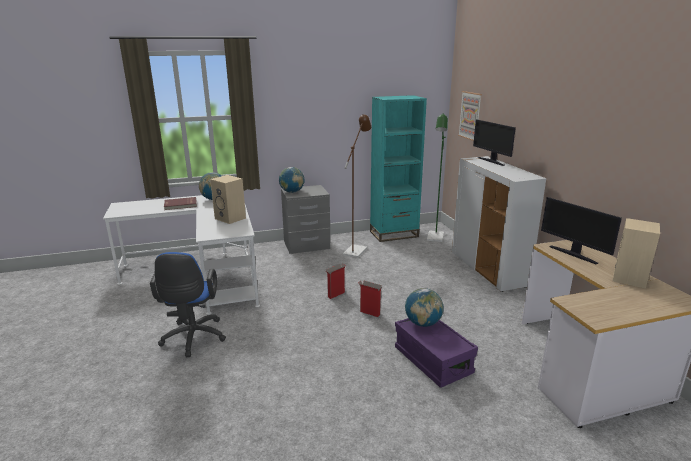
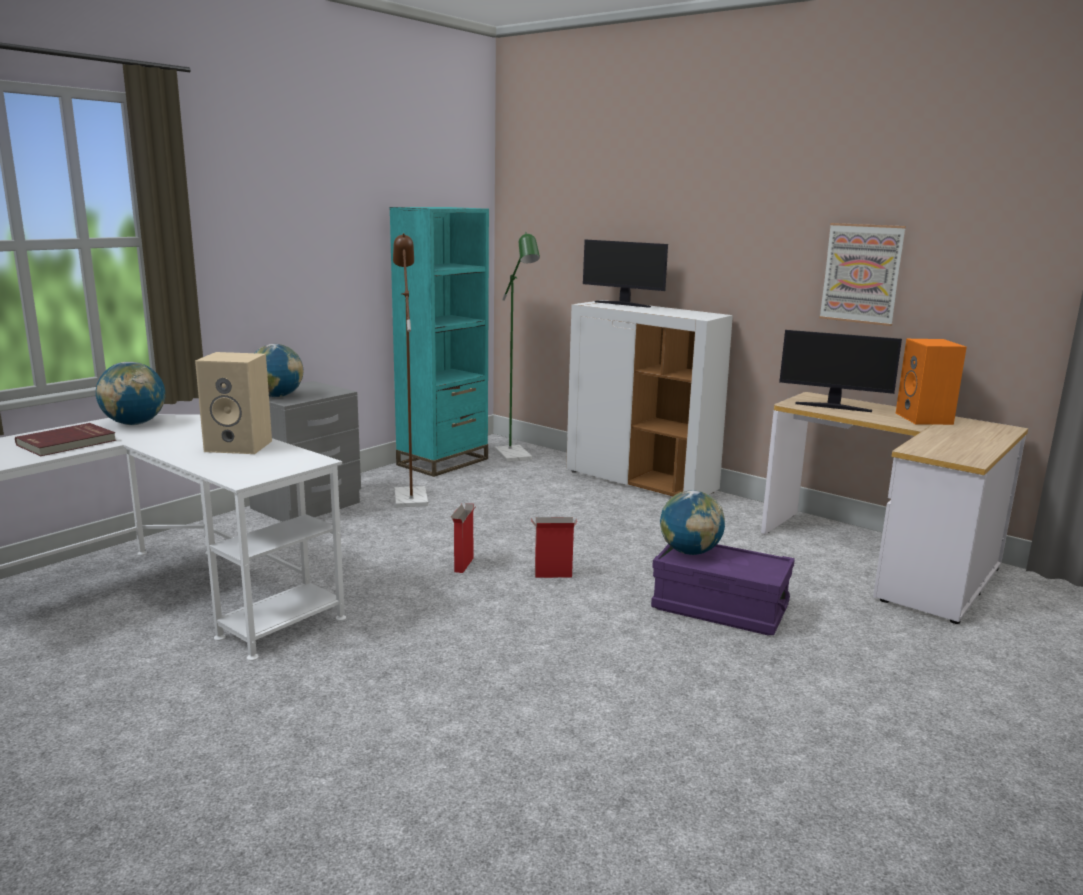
camera: 35 degrees left, 5 degrees down
blue office chair [150,252,226,357] -> none
picture [458,91,482,141] -> picture moved to [819,223,906,326]
beige speaker [612,218,660,288] -> orange speaker [896,339,967,425]

